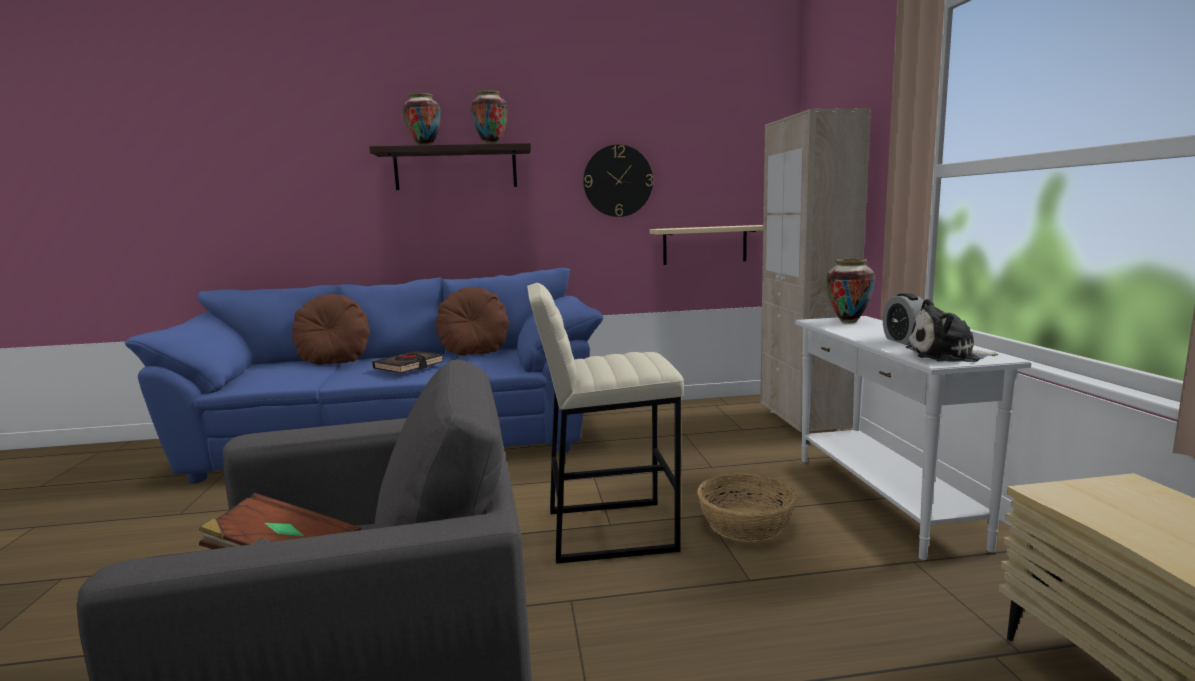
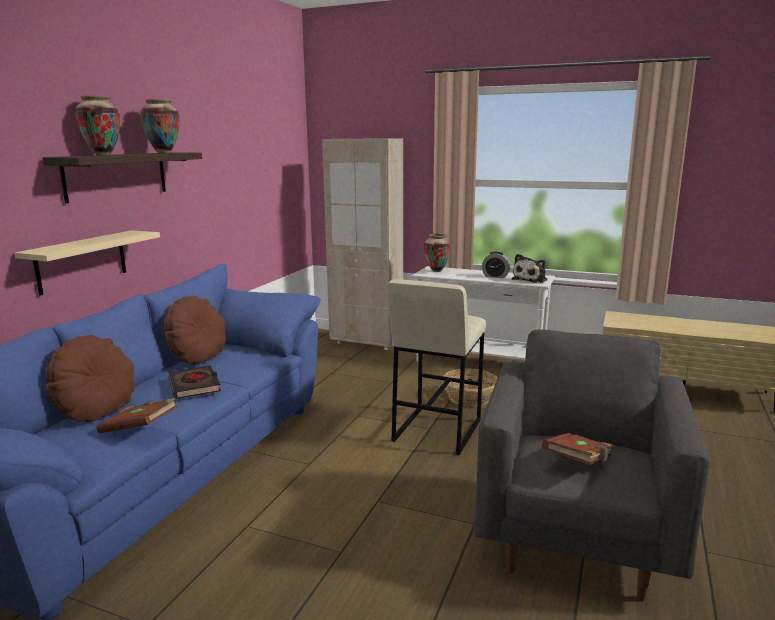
camera: 60 degrees left, 5 degrees up
wall clock [583,145,653,217] -> none
beige shelf [650,225,763,265] -> beige shelf moved to [15,230,160,295]
none -> brown book [96,398,178,433]

